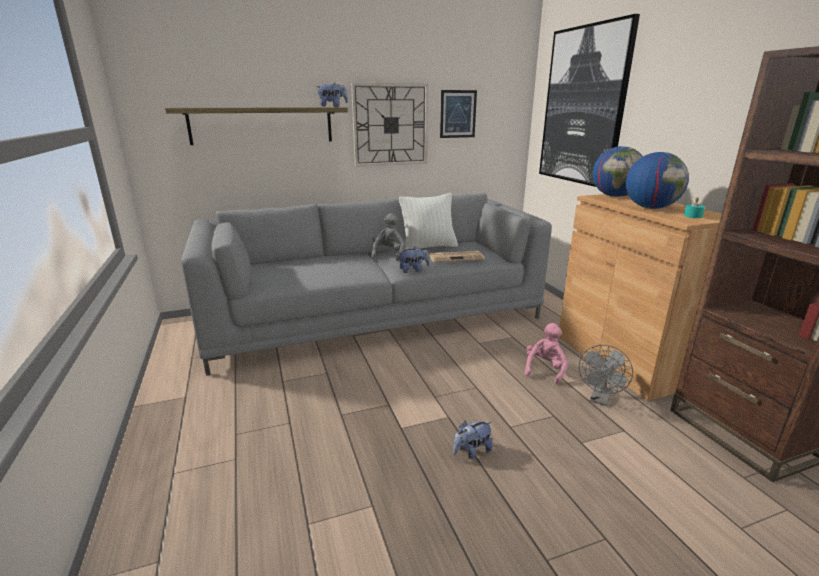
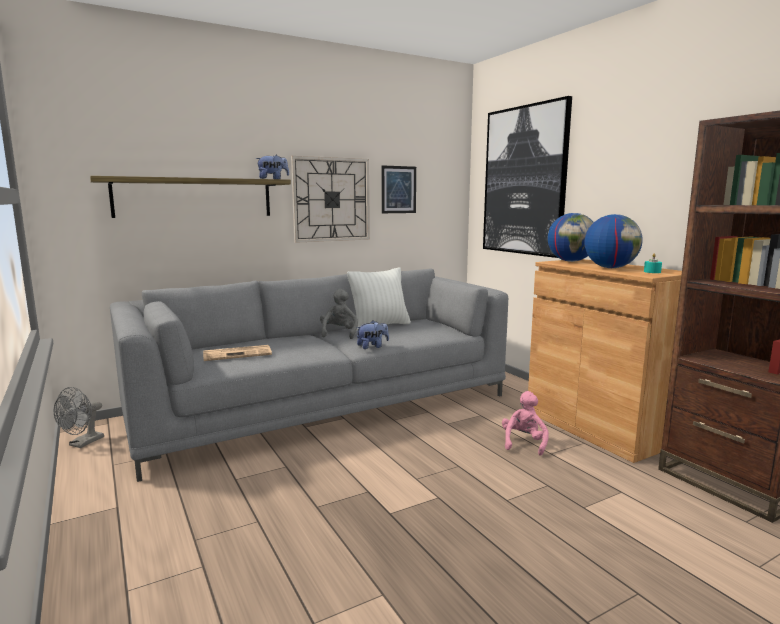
camera: 10 degrees left, 10 degrees down
newspaper [429,251,485,263] -> newspaper moved to [203,345,272,361]
plush toy [453,421,493,459] -> none
grey fan [579,345,633,406] -> grey fan moved to [54,387,104,448]

